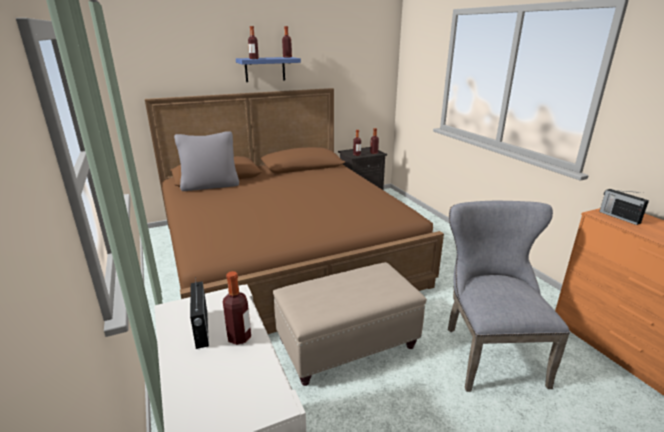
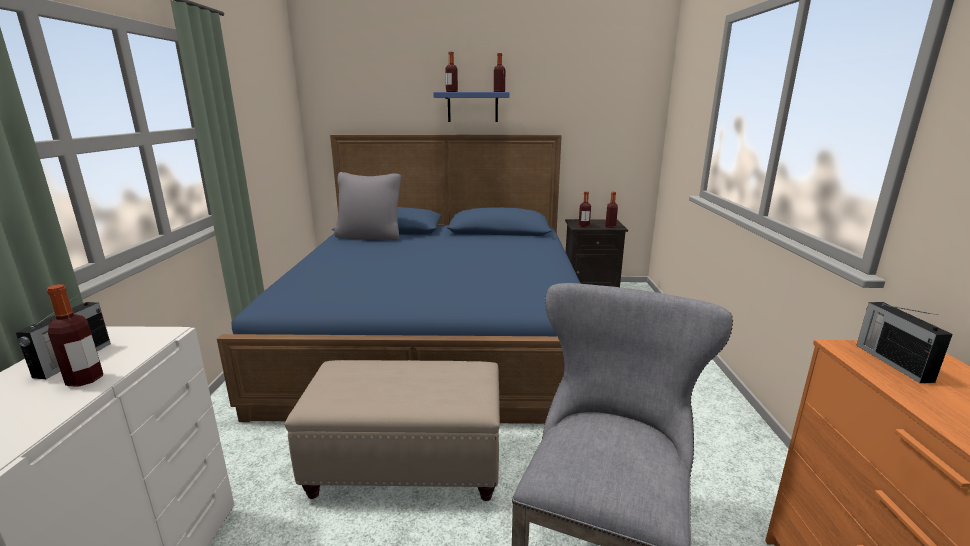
camera: 25 degrees right, 5 degrees down
brown bed [145,88,444,334] -> blue bed [217,134,581,424]

